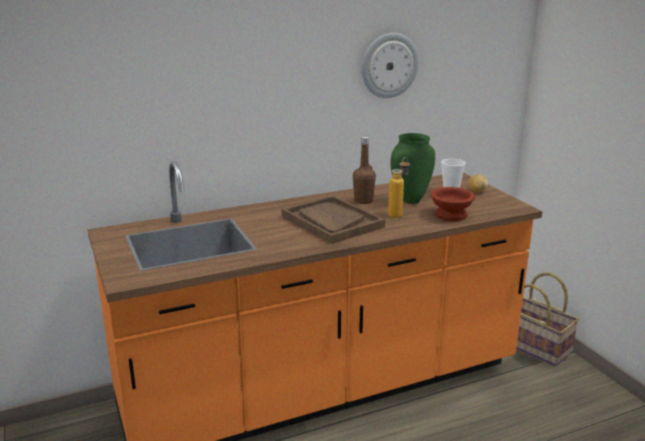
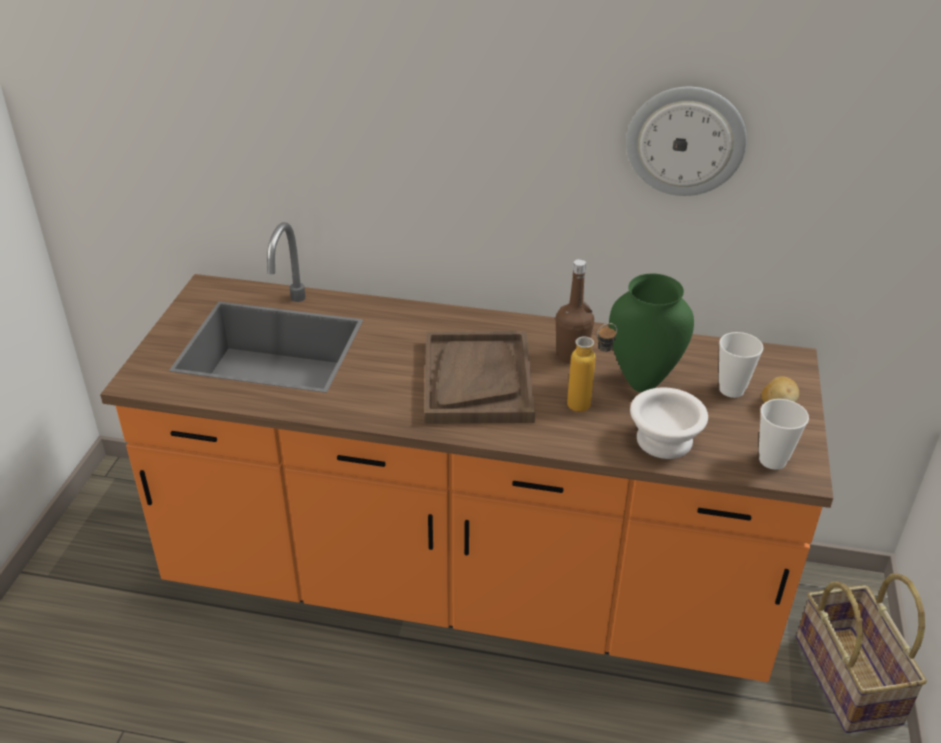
camera: 35 degrees right, 15 degrees up
brown bowl [430,187,475,221] -> white bowl [630,387,708,459]
none -> cup [759,399,809,470]

